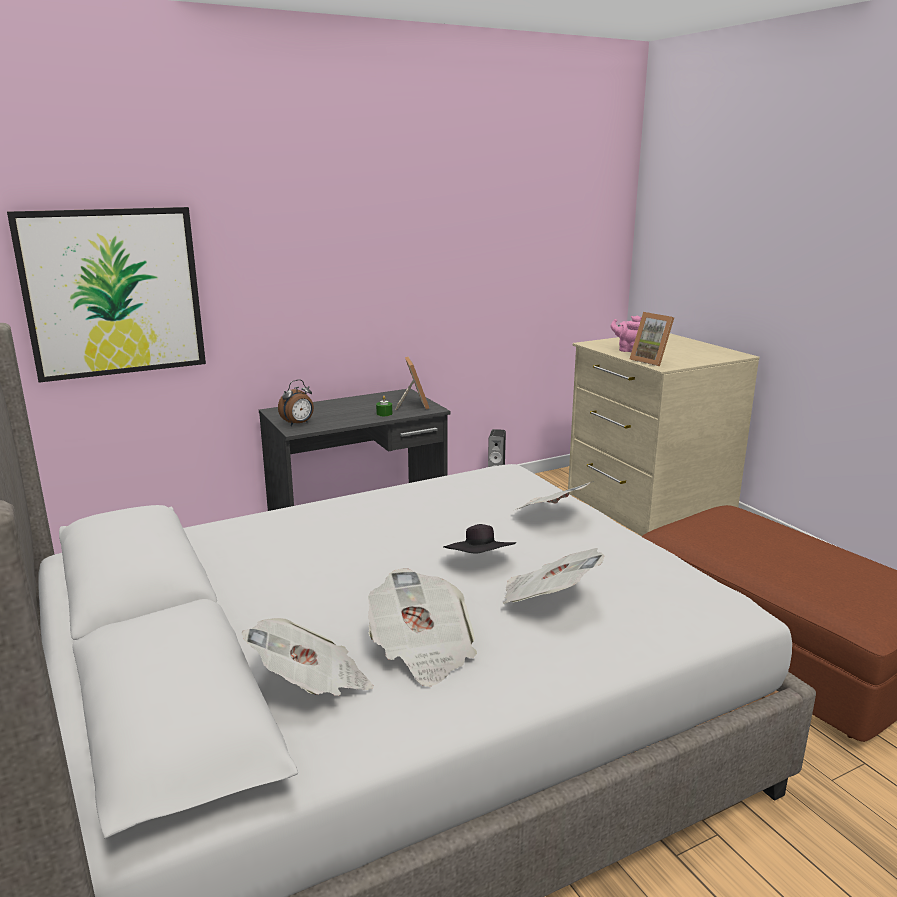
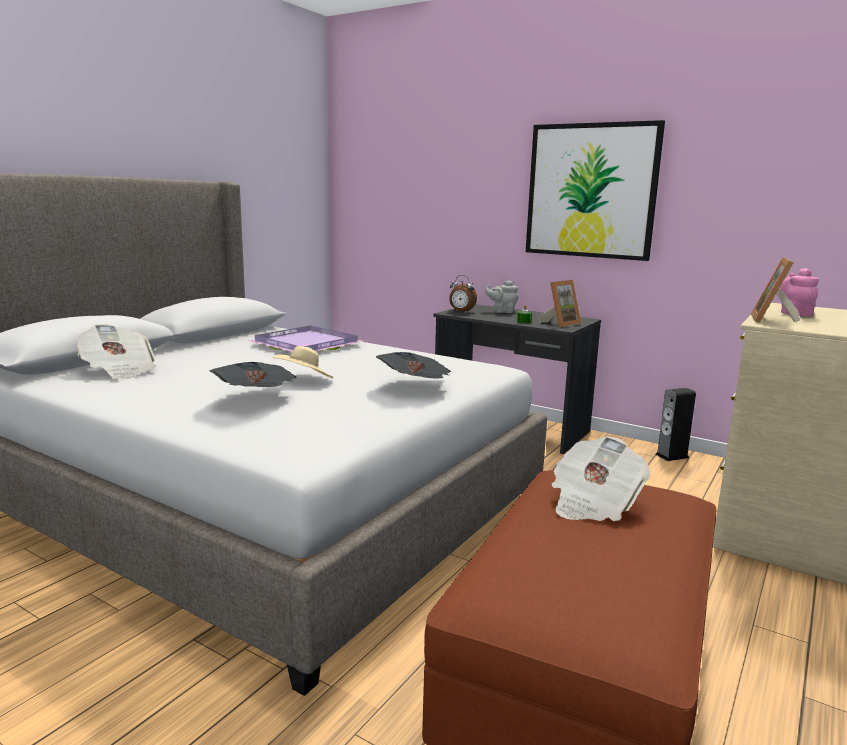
camera: 60 degrees right, 5 degrees down
picture [7,207,206,383] -> picture moved to [526,120,665,261]
newspaper [368,568,477,687] -> newspaper moved to [552,436,650,521]
black hat [443,524,516,553] -> beige hat [273,346,333,378]
none -> purple tray [248,326,363,352]
none -> grey teapot [485,280,519,313]

